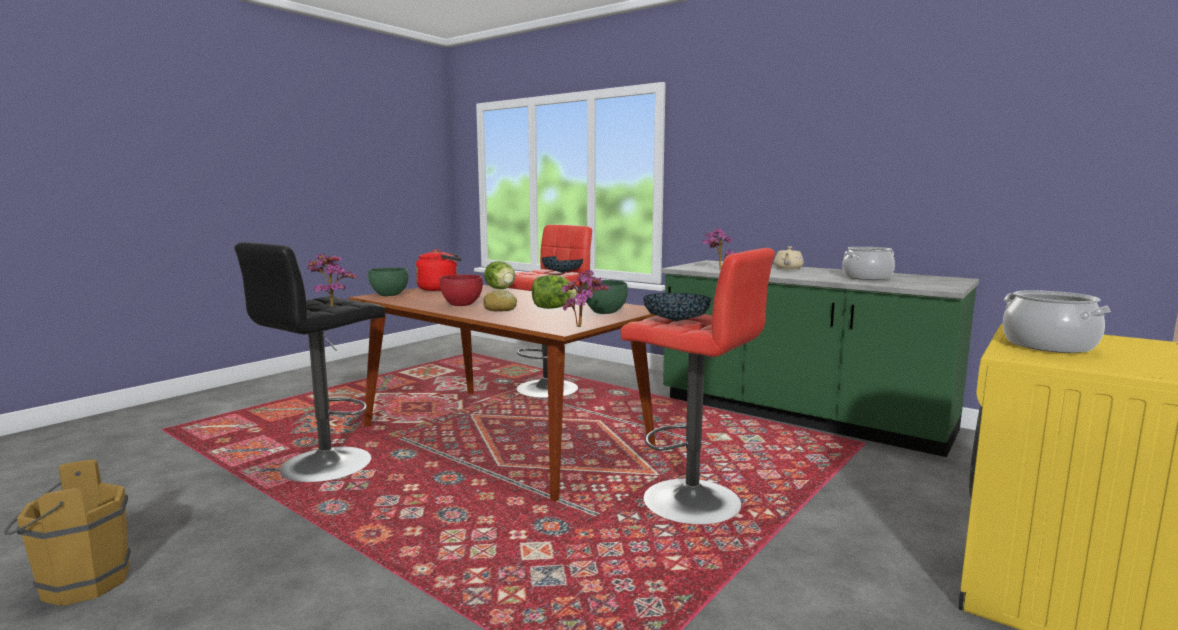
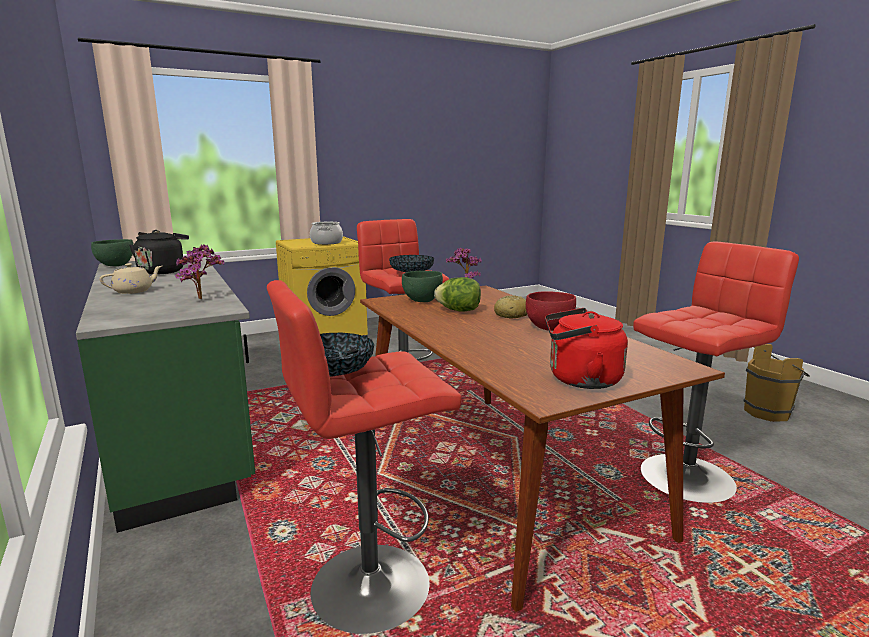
camera: 155 degrees left, 5 degrees up
black stool [234,242,385,482] -> red stool [633,241,799,503]
potted plant [307,254,357,307] -> none
green bowl [368,267,409,296] -> green bowl moved to [91,239,134,266]
lettuce [484,261,515,289] -> none
cooking pot [842,247,895,280] -> black kettle [129,230,189,275]

